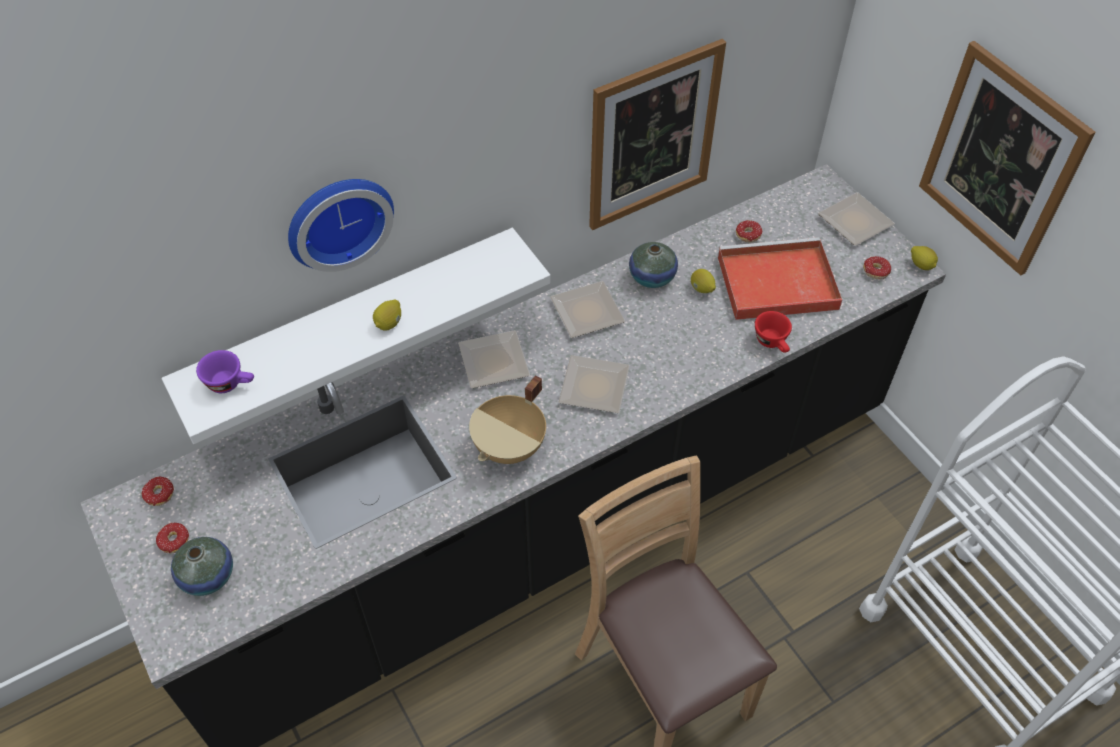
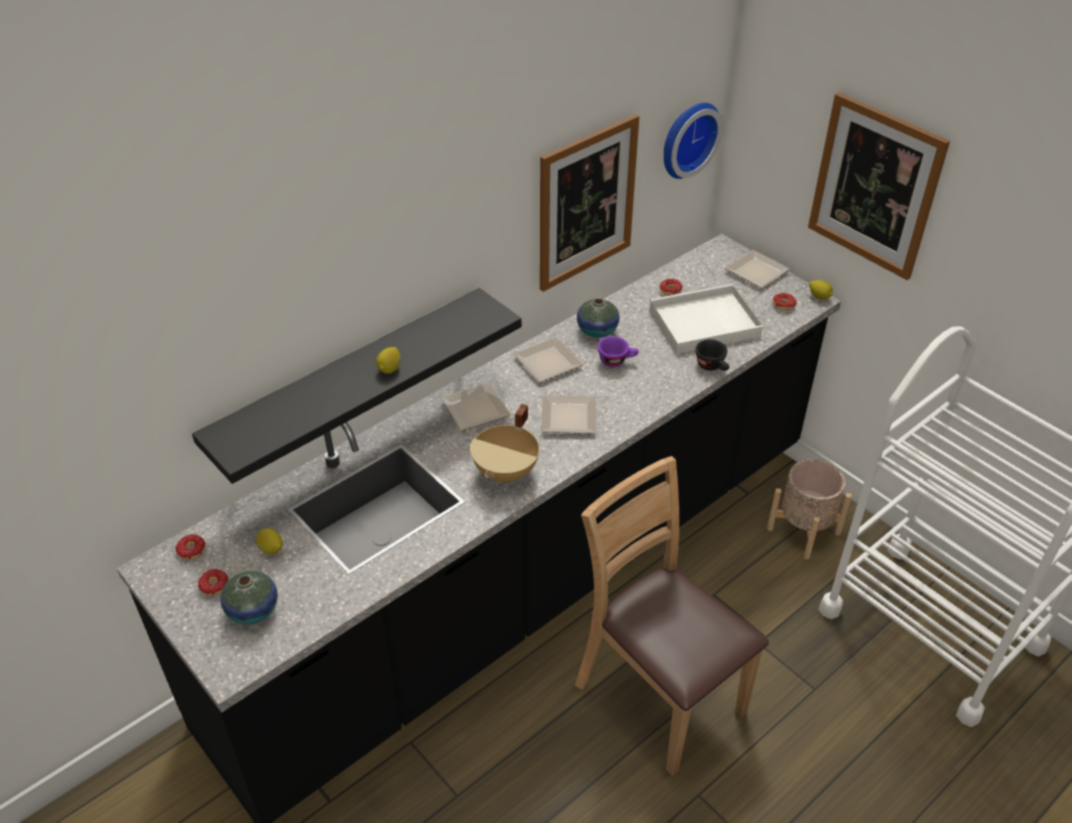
camera: 10 degrees left, 10 degrees down
white shelf [162,228,551,444] -> black shelf [192,288,522,484]
purple cup [196,350,254,393] -> purple cup moved to [597,336,639,367]
wall clock [288,179,394,272] -> wall clock moved to [664,103,723,179]
lemon [691,269,716,293] -> lemon moved to [256,528,283,554]
red tray [718,237,842,320] -> white tray [649,284,763,354]
red cup [755,311,792,353] -> black cup [695,339,729,371]
none -> beige planter [767,459,852,559]

